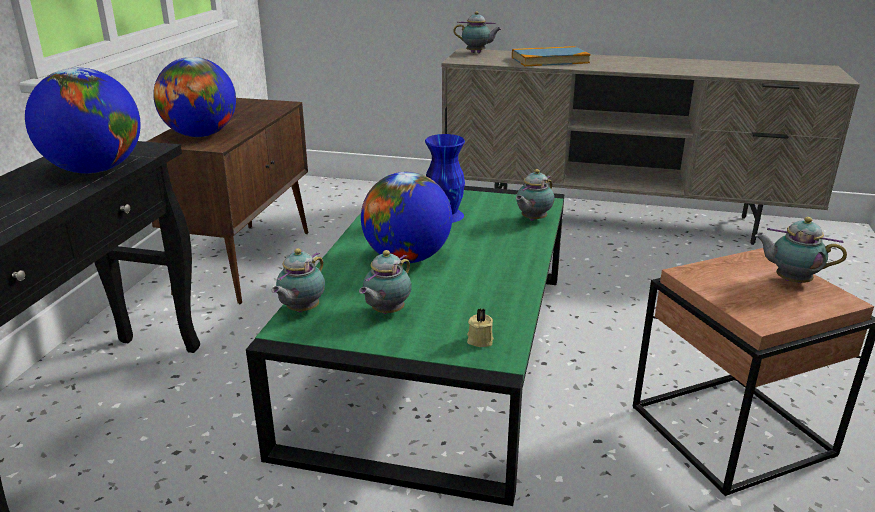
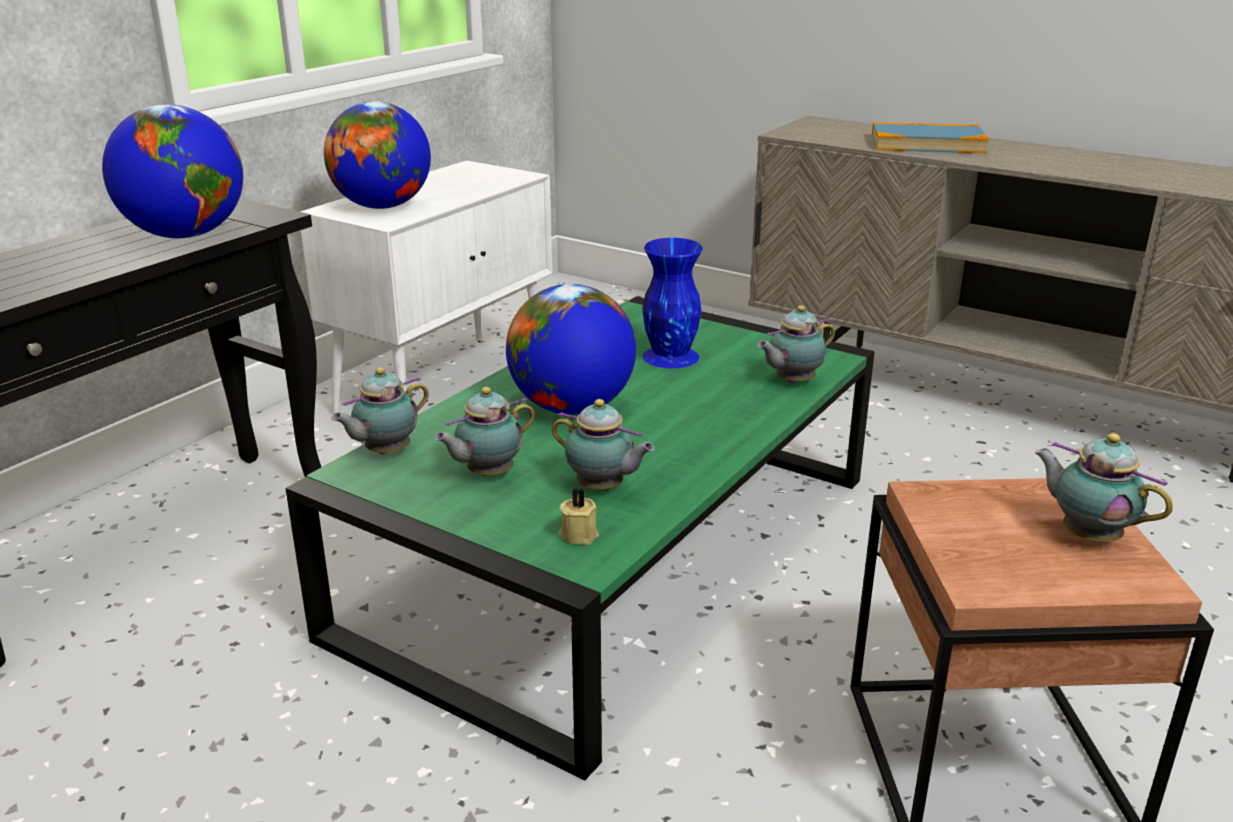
camera: 20 degrees right, 0 degrees up
brown cabinet [146,98,308,304] -> white cabinet [300,160,552,414]
teapot [454,11,501,53] -> teapot moved to [552,399,655,490]

